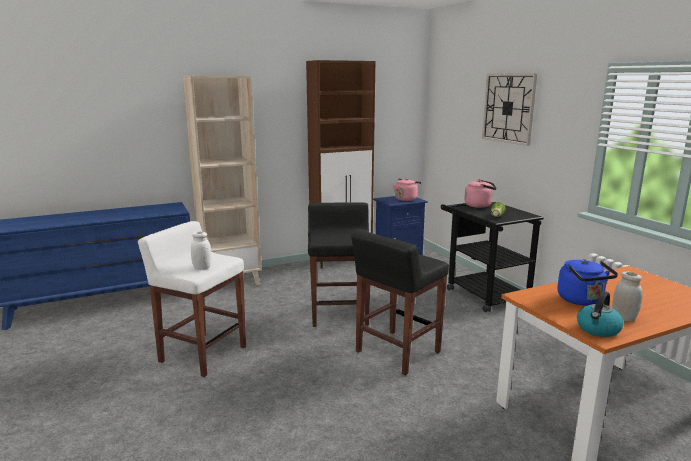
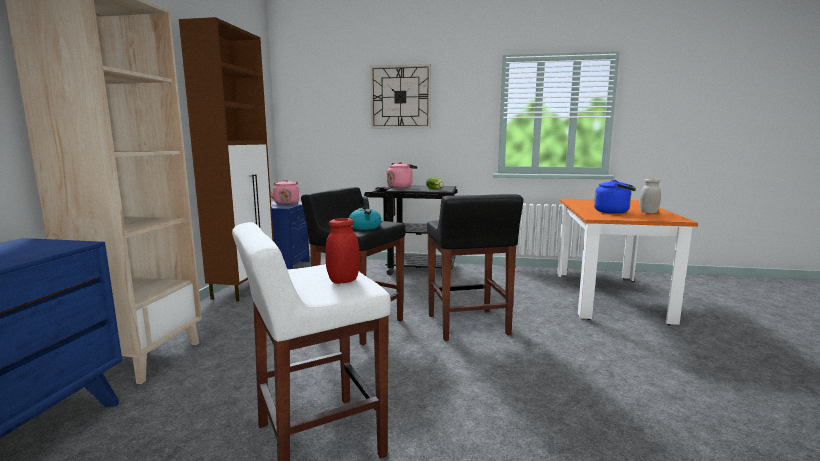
camera: 55 degrees left, 5 degrees down
white jar [191,231,212,270] -> red jar [325,218,360,284]
kettle [577,291,624,337] -> kettle moved to [349,196,382,230]

